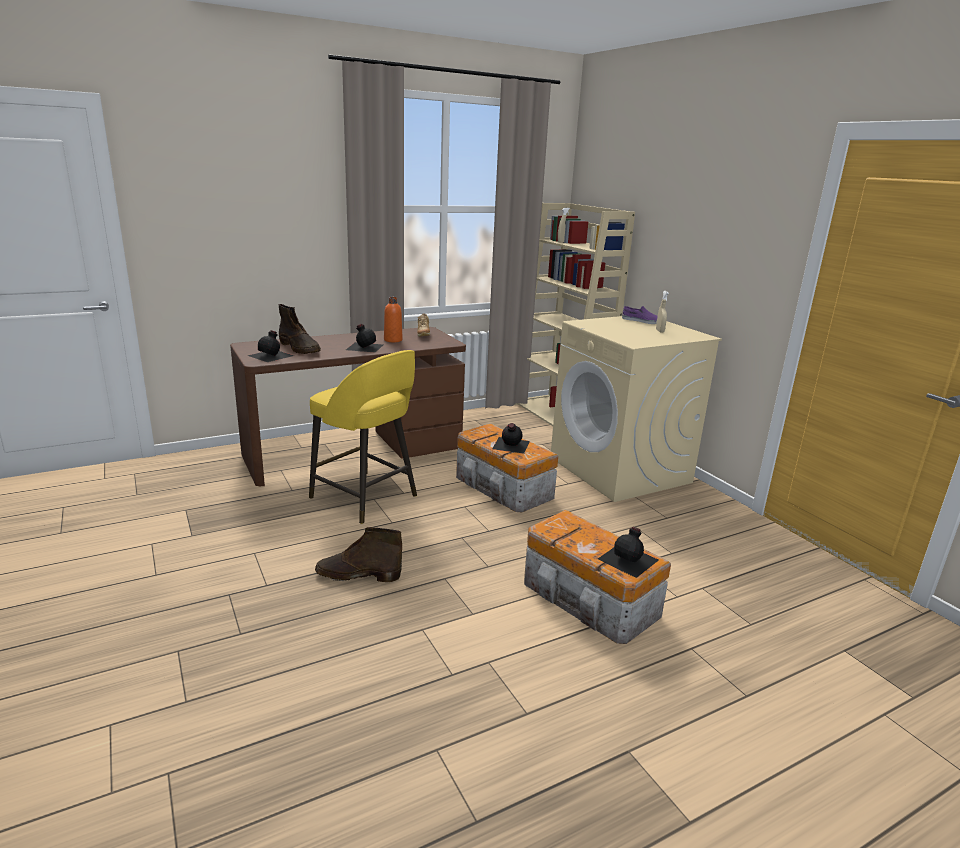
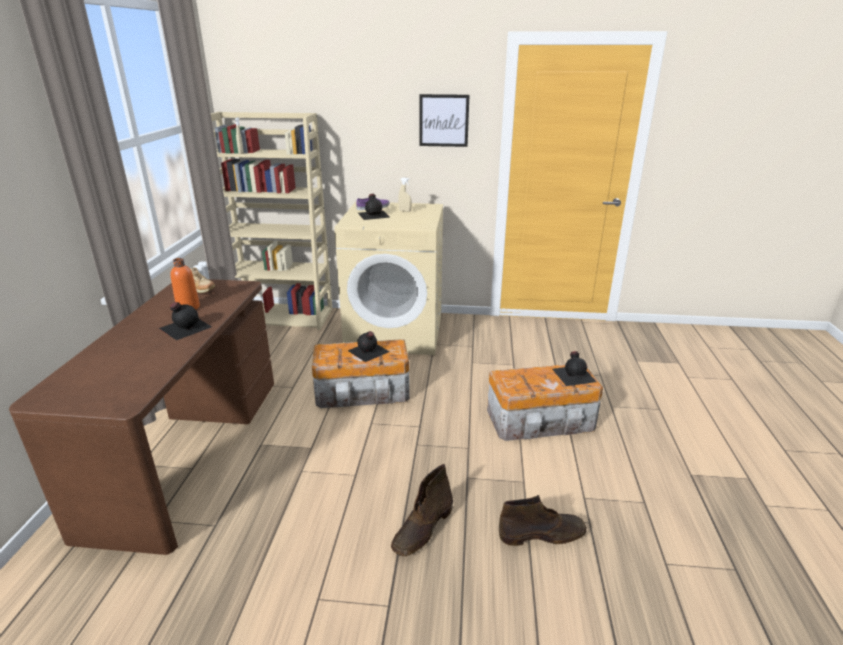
camera: 55 degrees left, 5 degrees up
black bottle [248,330,294,362] -> black bottle moved to [358,194,390,220]
brown boot [279,304,321,354] -> brown boot moved to [499,495,586,546]
yellow stool [309,350,417,524] -> none
none -> picture [420,94,469,147]

